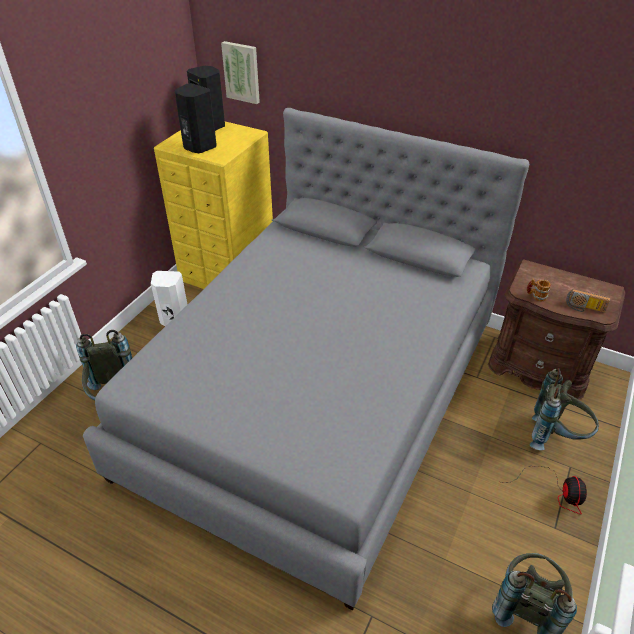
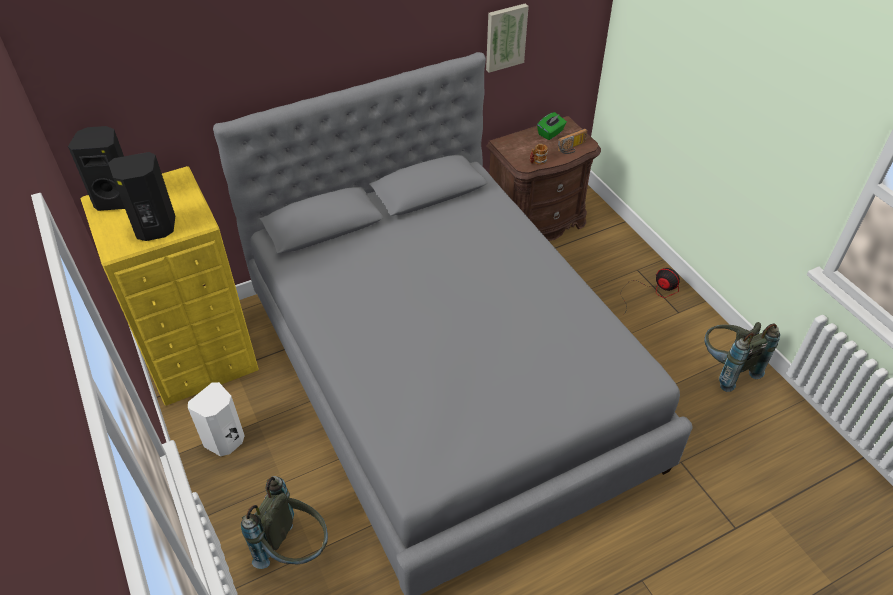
camera: 55 degrees left, 5 degrees up
picture [221,41,260,104] -> picture moved to [486,3,529,73]
grey backpack [529,368,599,450] -> none
none -> green tissue box [537,112,567,140]

